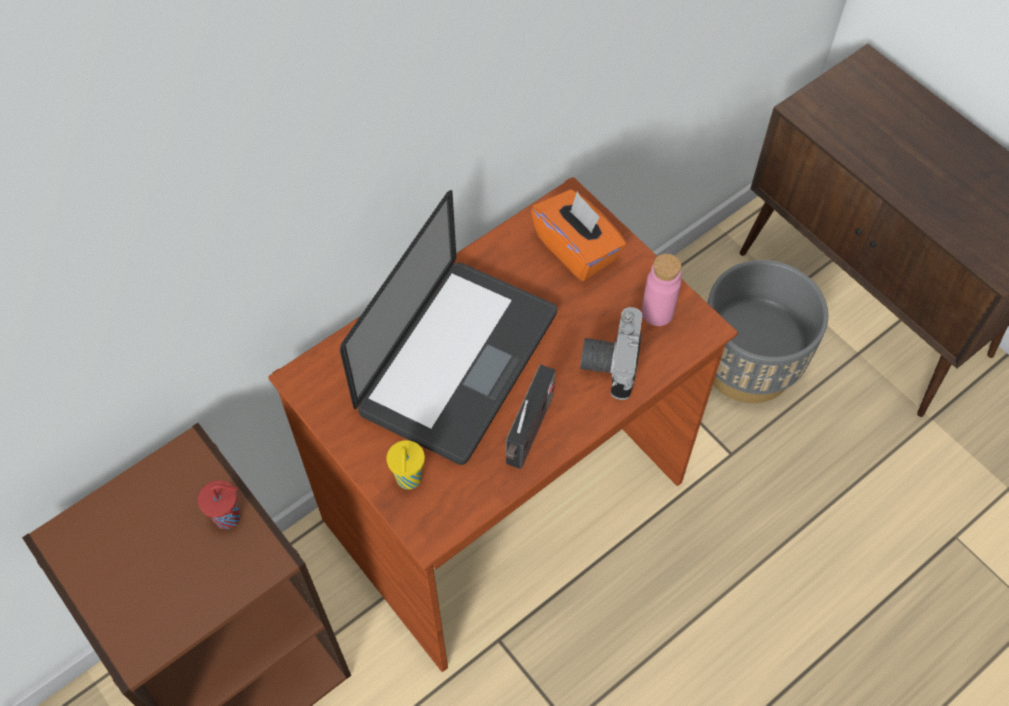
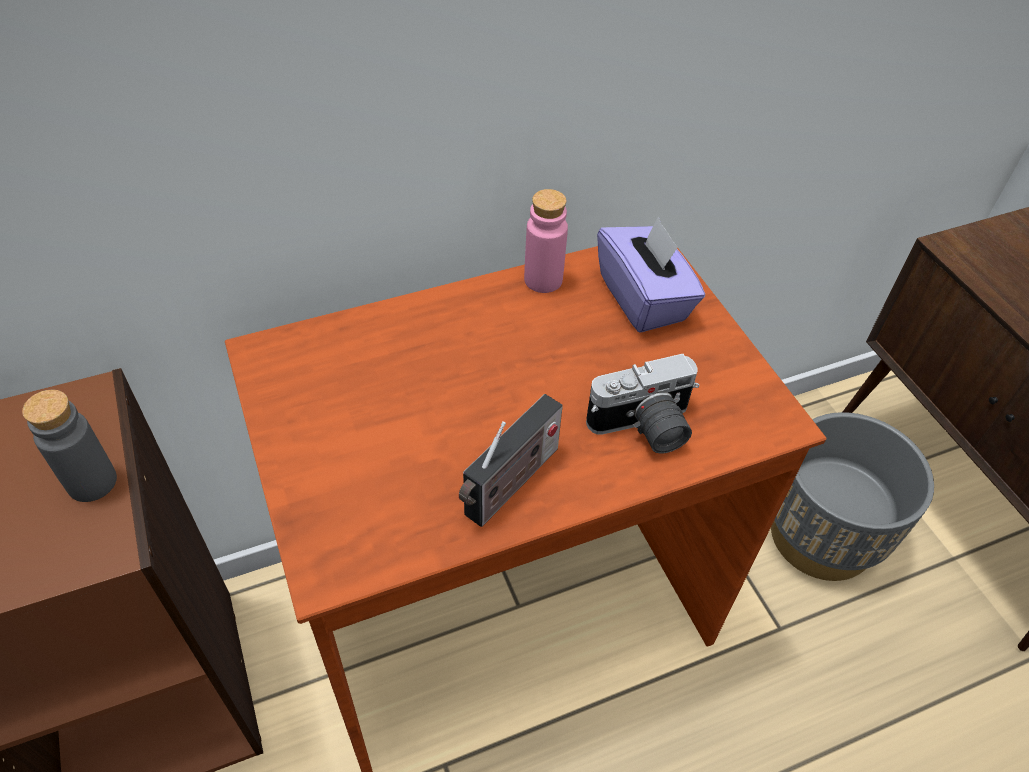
camera: 15 degrees right, 10 degrees down
red cup [198,480,240,529] -> grey bottle [22,390,117,502]
laptop [340,190,557,465] -> none
yellow cup [387,440,425,490] -> none
orange tissue box [531,189,627,281] -> purple tissue box [597,217,705,333]
camera [580,307,642,400] -> camera turned 135 degrees counterclockwise [586,354,699,454]
pink bottle [641,254,682,326] -> pink bottle moved to [524,189,568,293]

